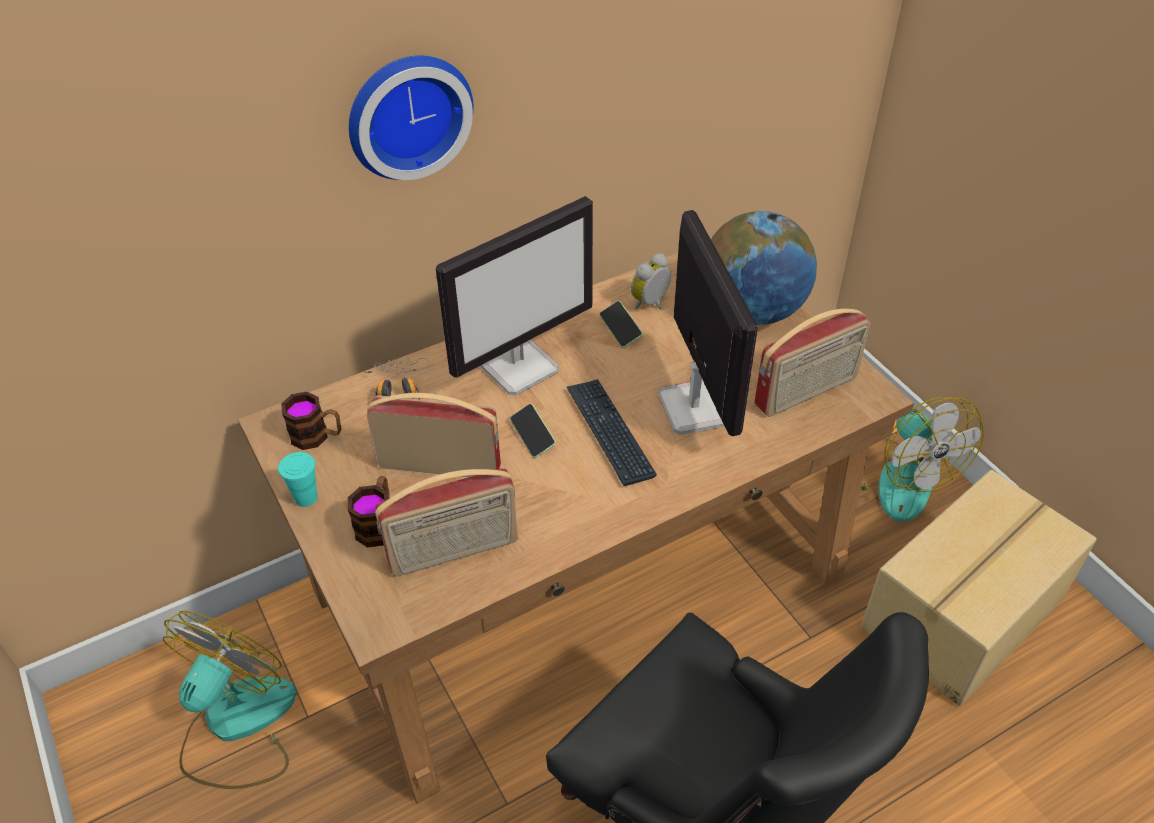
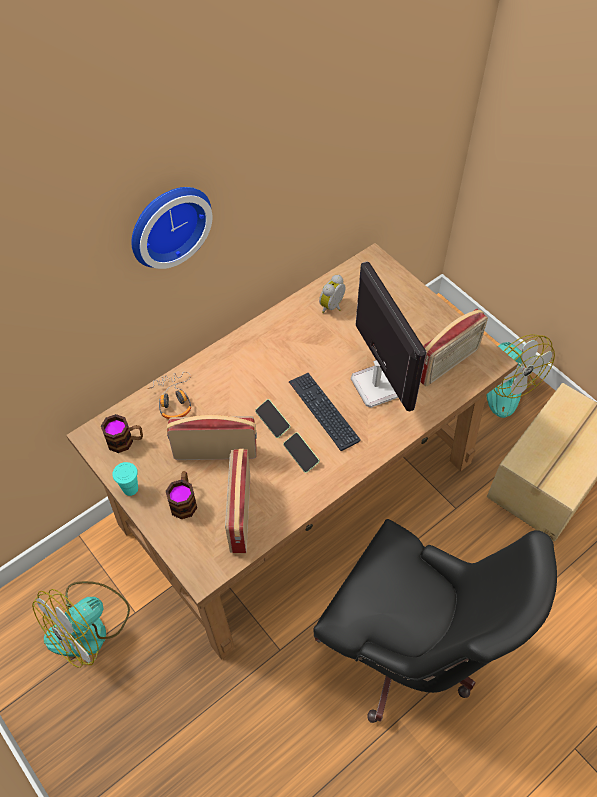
camera: 10 degrees left, 10 degrees up
fan [163,610,296,789] -> fan turned 150 degrees counterclockwise [32,581,130,668]
radio [375,468,518,576] -> radio turned 120 degrees clockwise [225,449,250,553]
monitor [436,196,593,395] -> none
phone [599,301,643,348] -> phone moved to [283,432,320,473]
globe [711,211,817,325] -> none

